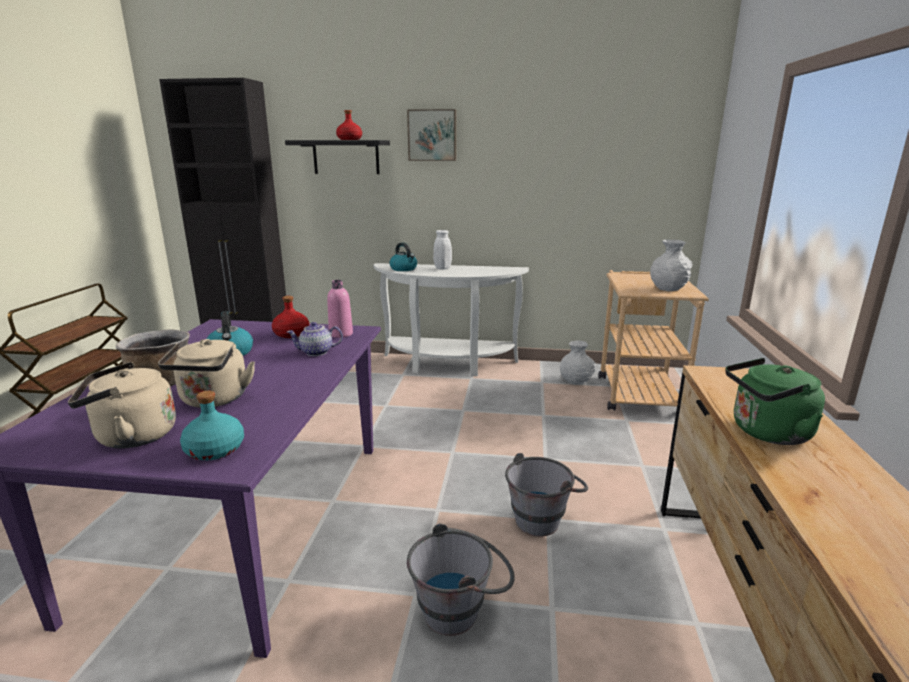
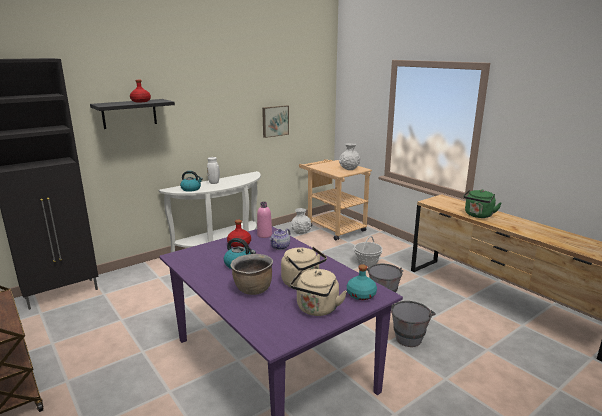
camera: 45 degrees left, 0 degrees up
picture [407,109,456,161] -> picture moved to [262,105,289,138]
none -> basket [354,236,383,267]

